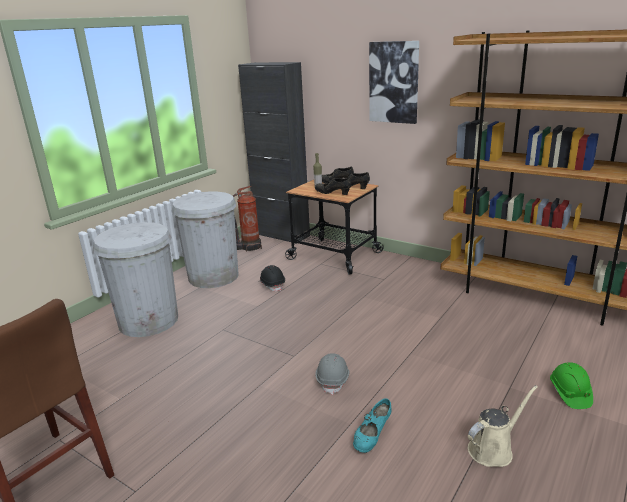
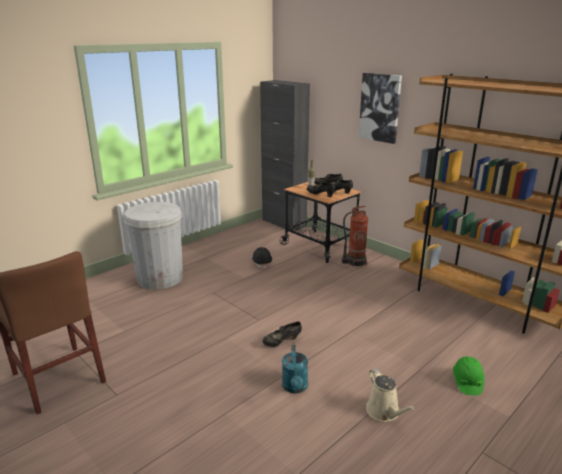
camera: 10 degrees right, 0 degrees up
white trash can [172,192,239,288] -> none
fire extinguisher [233,186,262,252] -> fire extinguisher moved to [342,206,368,266]
grey hard hat [315,353,349,395] -> black shoe [263,321,302,347]
turquoise shoe [353,398,392,453] -> turquoise watering can [282,345,308,394]
beige watering can [468,385,538,467] -> beige watering can turned 90 degrees clockwise [366,369,416,422]

